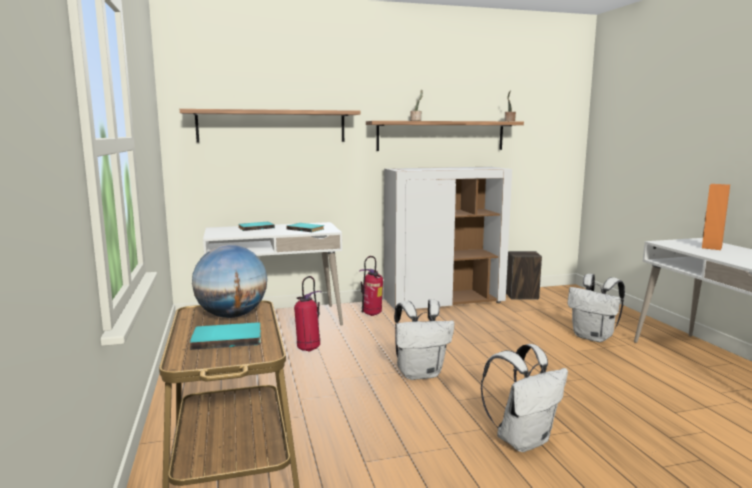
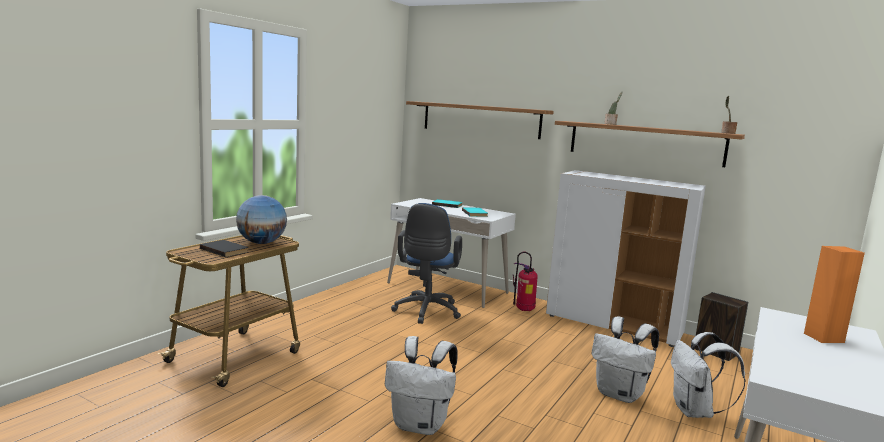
camera: 45 degrees right, 0 degrees up
turquoise book [190,323,261,350] -> black book [200,240,248,257]
fire extinguisher [294,276,321,352] -> blue office chair [391,203,462,324]
white backpack [394,299,454,380] -> white backpack moved to [592,317,659,403]

